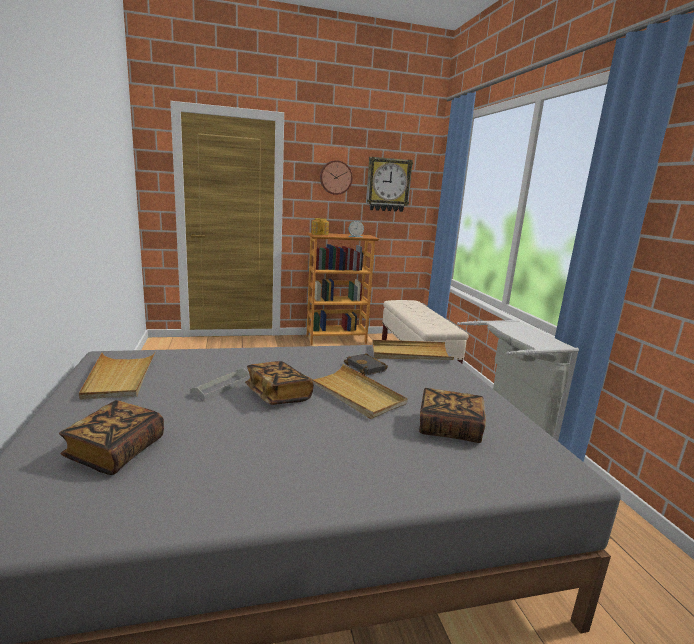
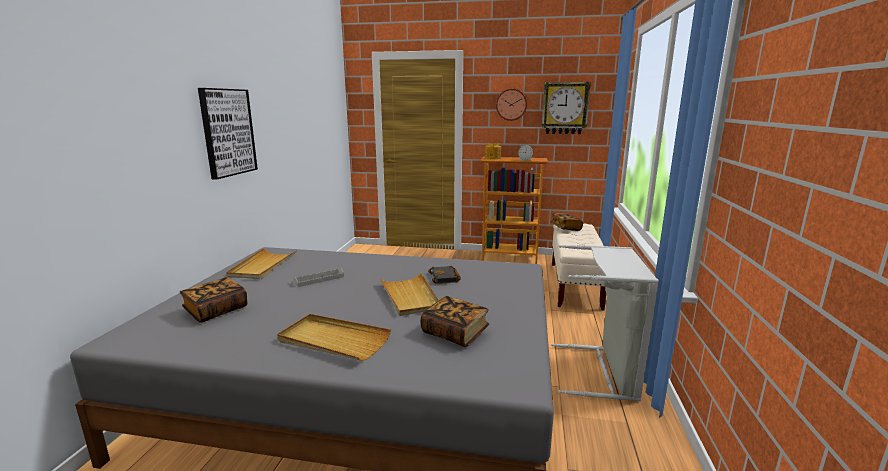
camera: 25 degrees right, 0 degrees up
book [245,361,314,405] -> book moved to [550,213,583,231]
beige tray [372,340,454,360] -> beige tray moved to [277,314,391,361]
none -> picture [198,88,258,180]

